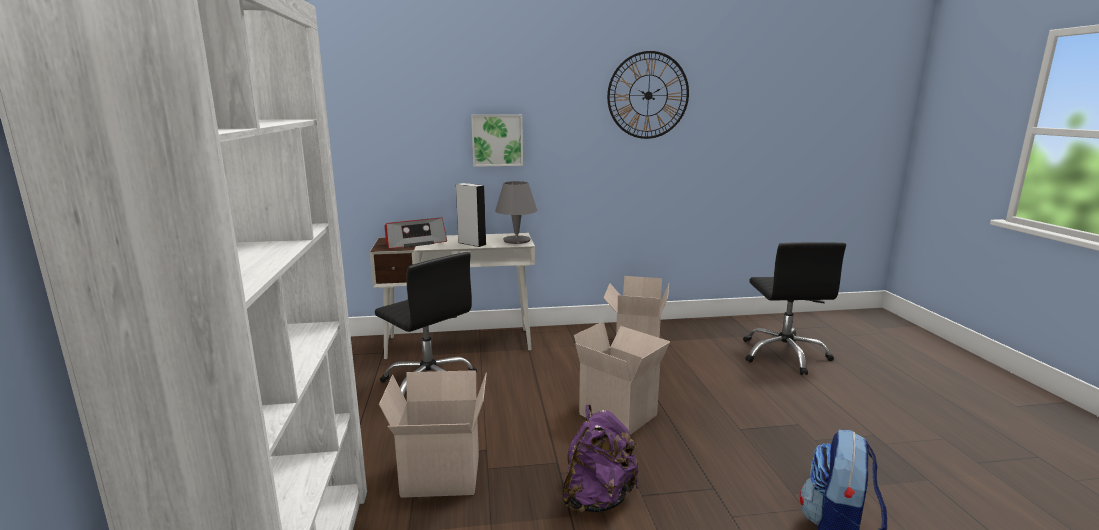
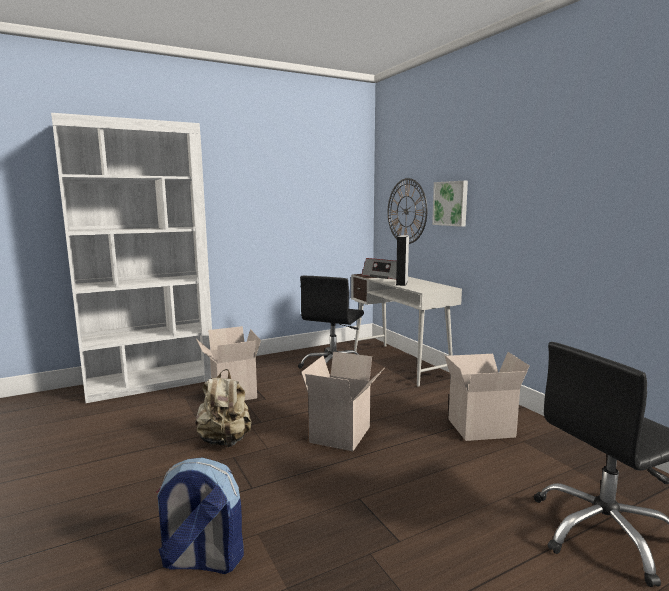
camera: 70 degrees right, 5 degrees down
grey table lamp [495,181,537,244] -> none
purple backpack [562,404,638,513] -> beige backpack [195,369,251,447]
wall clock [607,51,689,139] -> wall clock moved to [388,178,427,244]

